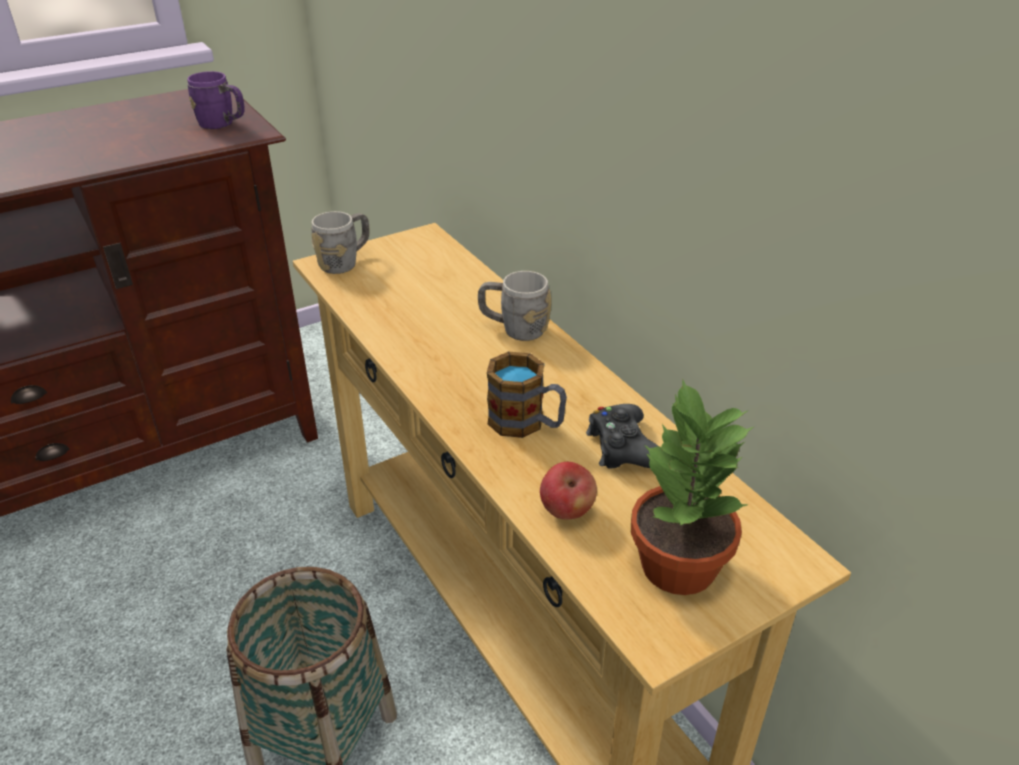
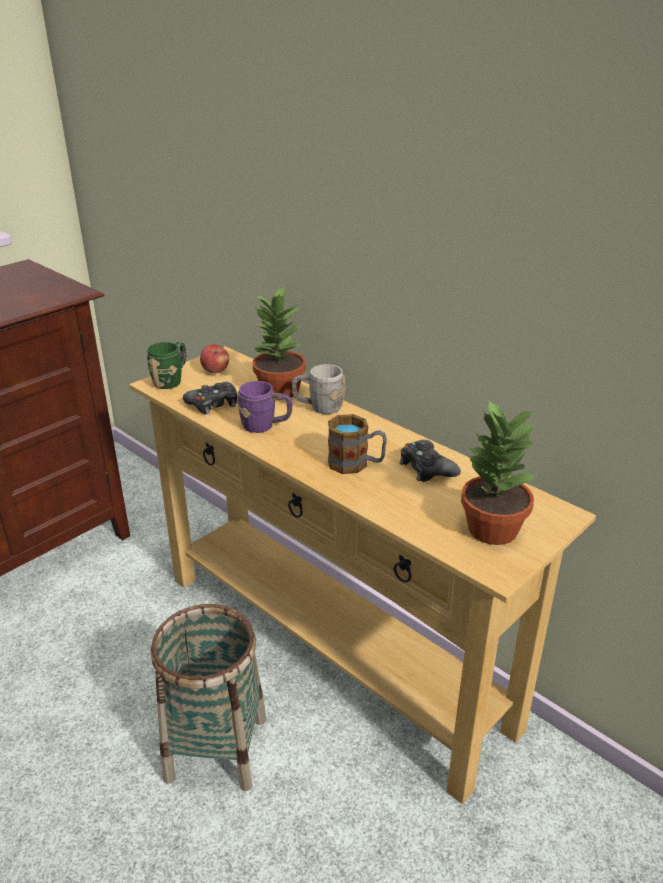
camera: 15 degrees left, 5 degrees down
purple mug [187,71,245,129] -> purple mug moved to [237,381,292,433]
grey mug [311,211,370,274] -> green mug [147,342,186,389]
apple [540,462,597,520] -> apple moved to [200,344,229,373]
none -> black game controller [183,382,237,415]
none -> potted plant [251,285,306,400]

